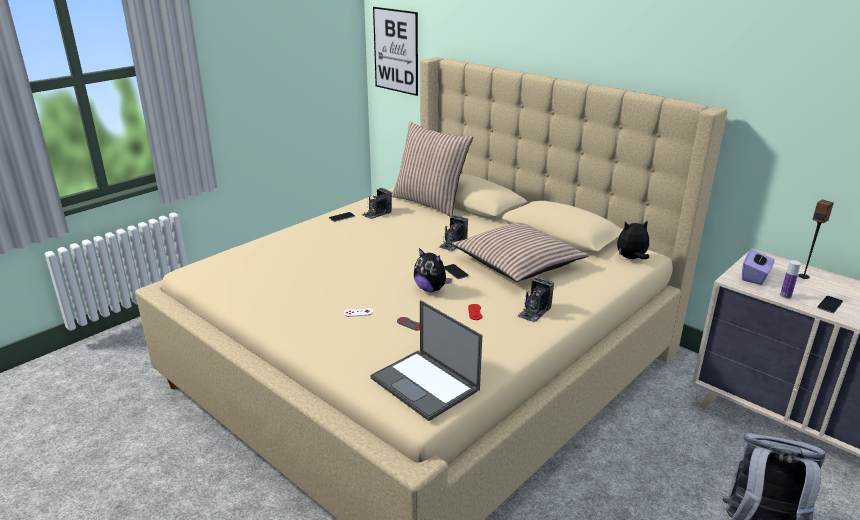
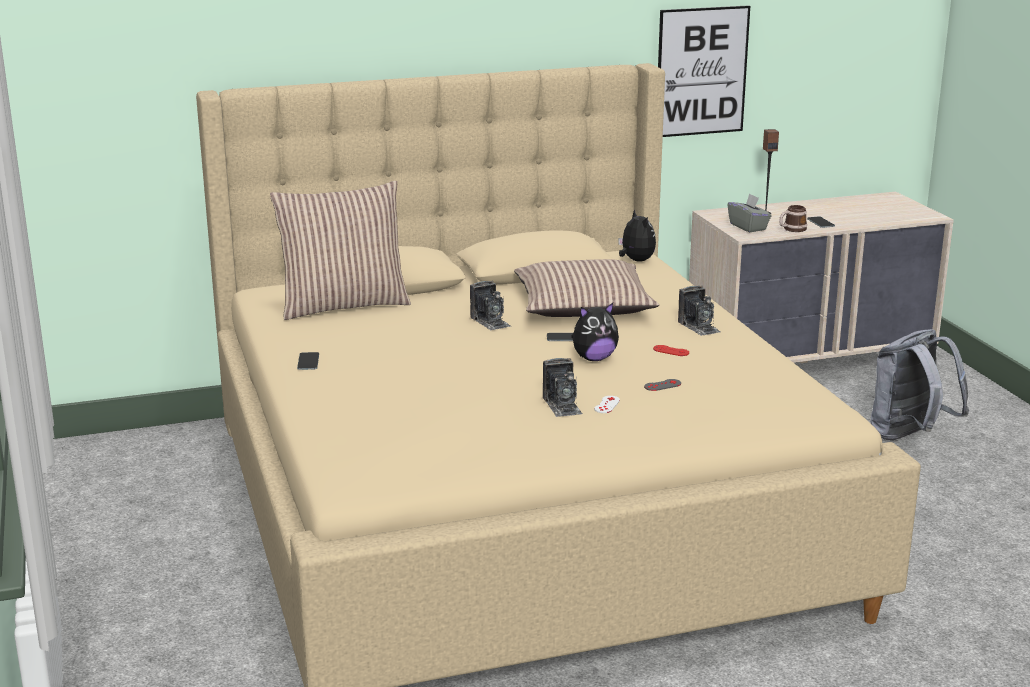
camera: 60 degrees left, 5 degrees down
camera [362,188,392,219] -> camera moved to [543,358,582,417]
laptop [371,300,482,421] -> none
picture [373,7,418,96] -> picture moved to [658,5,750,137]
plush toy [617,220,649,259] -> plush toy turned 135 degrees clockwise [618,209,656,262]
purple tissue box [742,249,774,285] -> grey tissue box [727,193,771,232]
bottle [780,260,801,299] -> mug [779,205,807,232]

